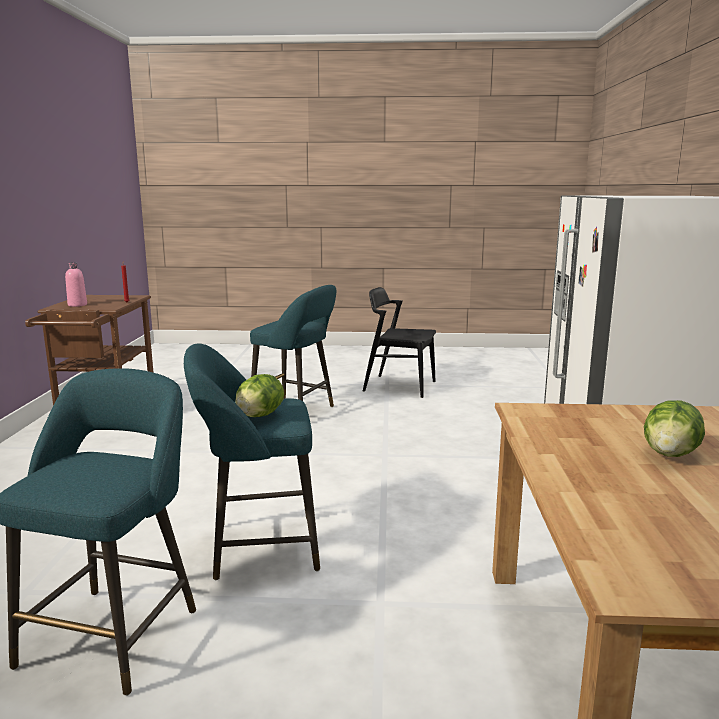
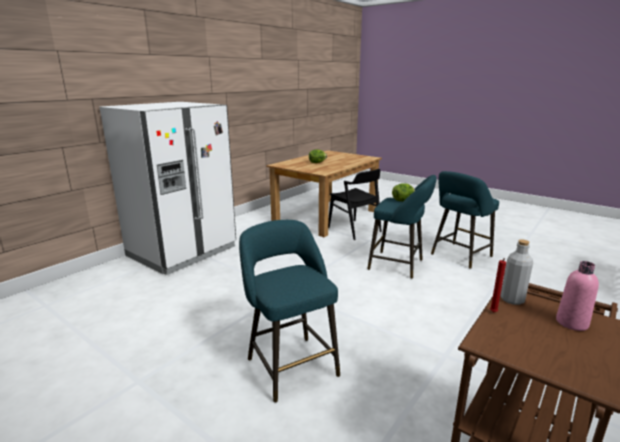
camera: 145 degrees left, 5 degrees up
black chair [363,287,436,398] -> black chair moved to [328,169,382,240]
none -> grey bottle [500,239,533,305]

